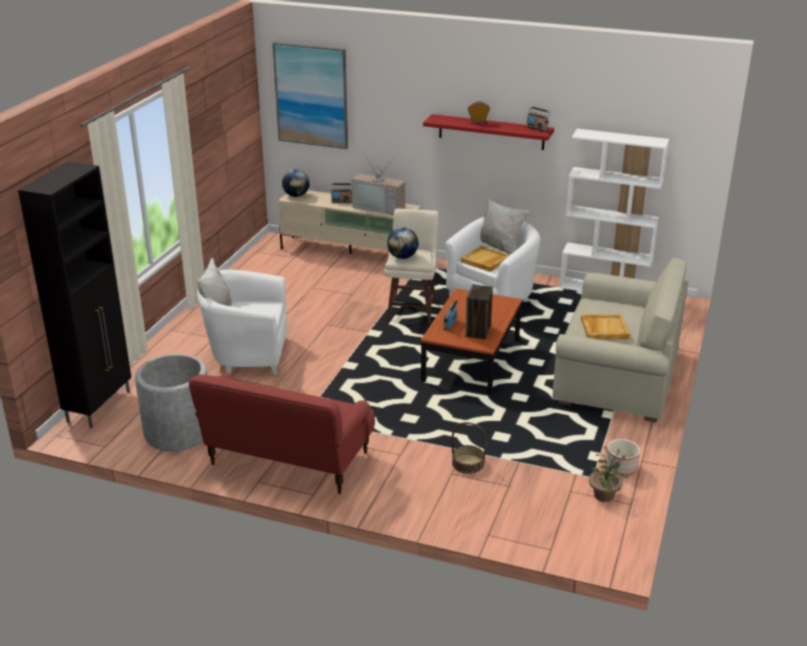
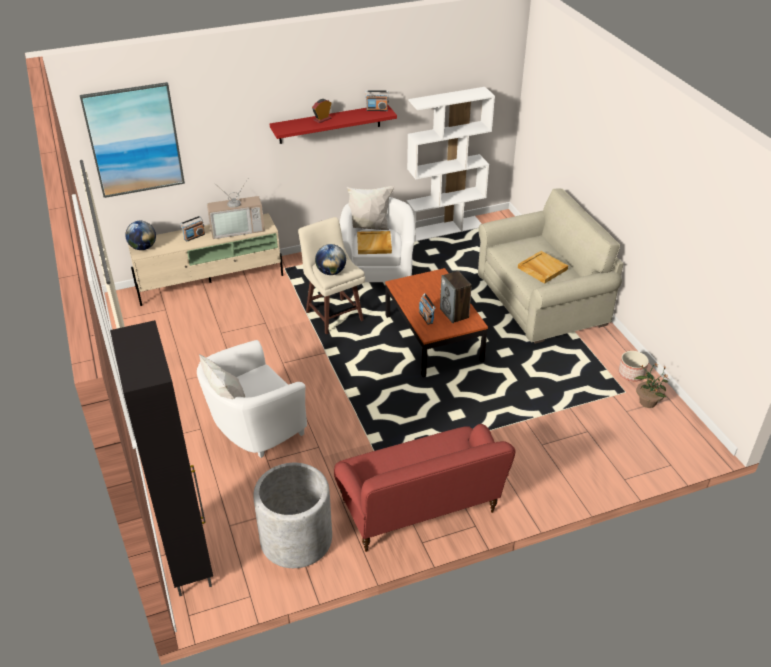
camera: 40 degrees left, 10 degrees up
basket [452,422,487,474] -> none

